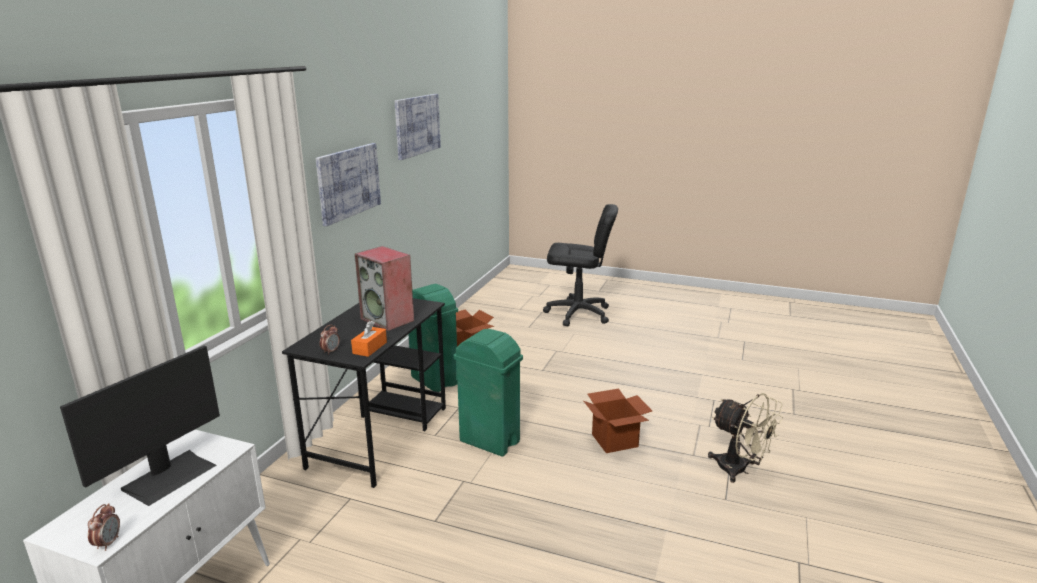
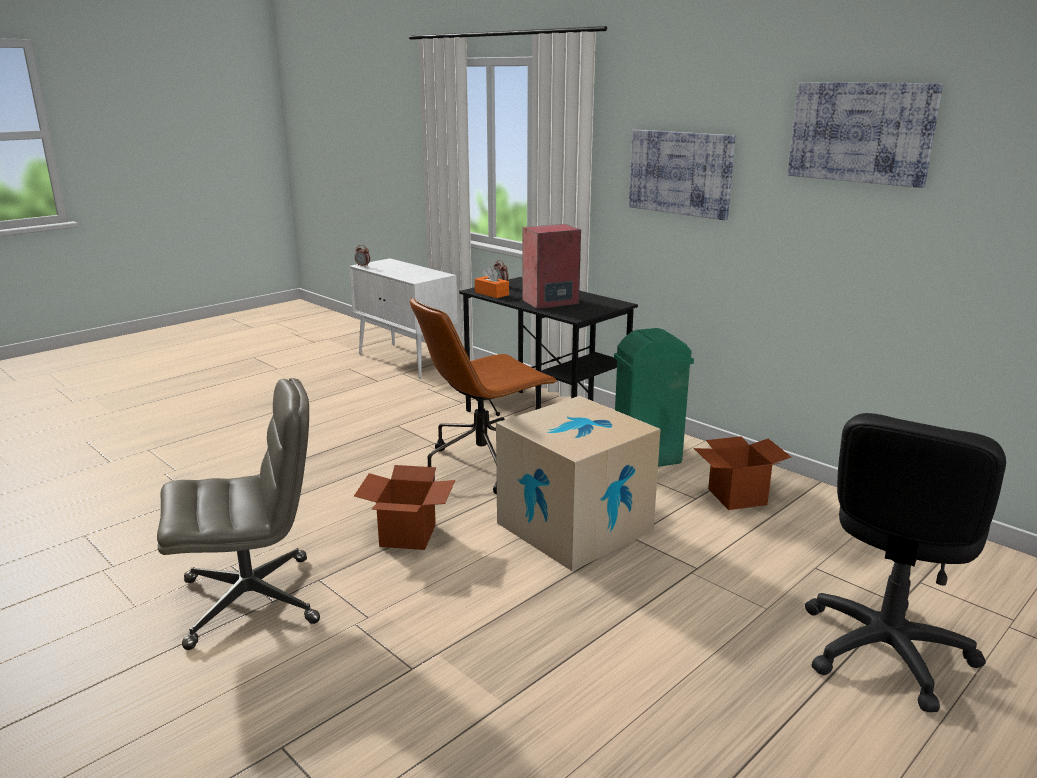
camera: 115 degrees right, 0 degrees up
monitor [60,346,220,506] -> none
green trash can [453,329,523,456] -> brown office chair [410,297,558,495]
beige fan [708,393,783,483] -> grey office chair [157,378,320,650]
none -> cardboard box [496,396,661,571]

